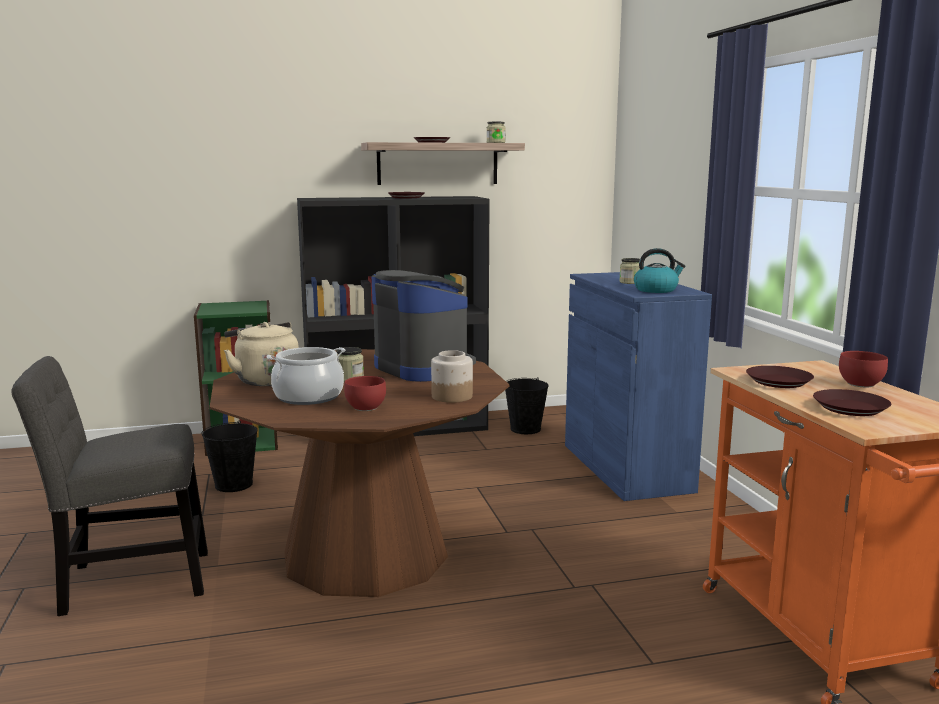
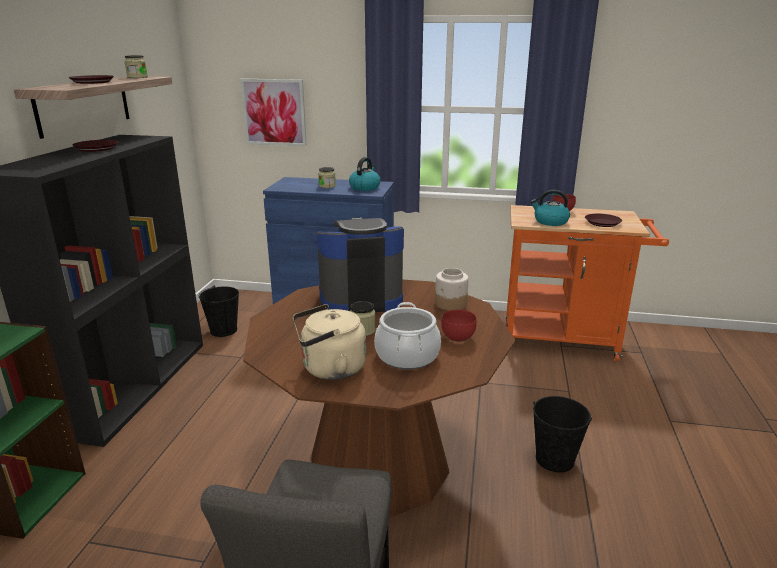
camera: 65 degrees left, 10 degrees up
black bucket [201,420,258,492] -> black bucket moved to [533,396,592,472]
brown plate [746,366,814,388] -> kettle [531,190,570,226]
none -> picture [240,79,307,146]

